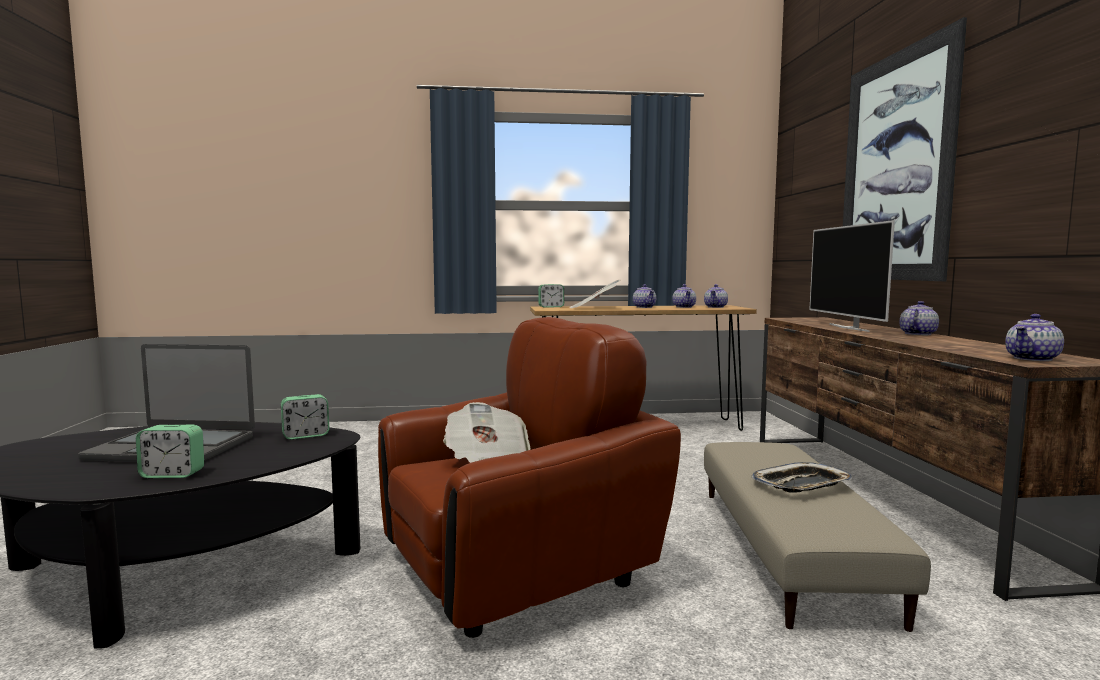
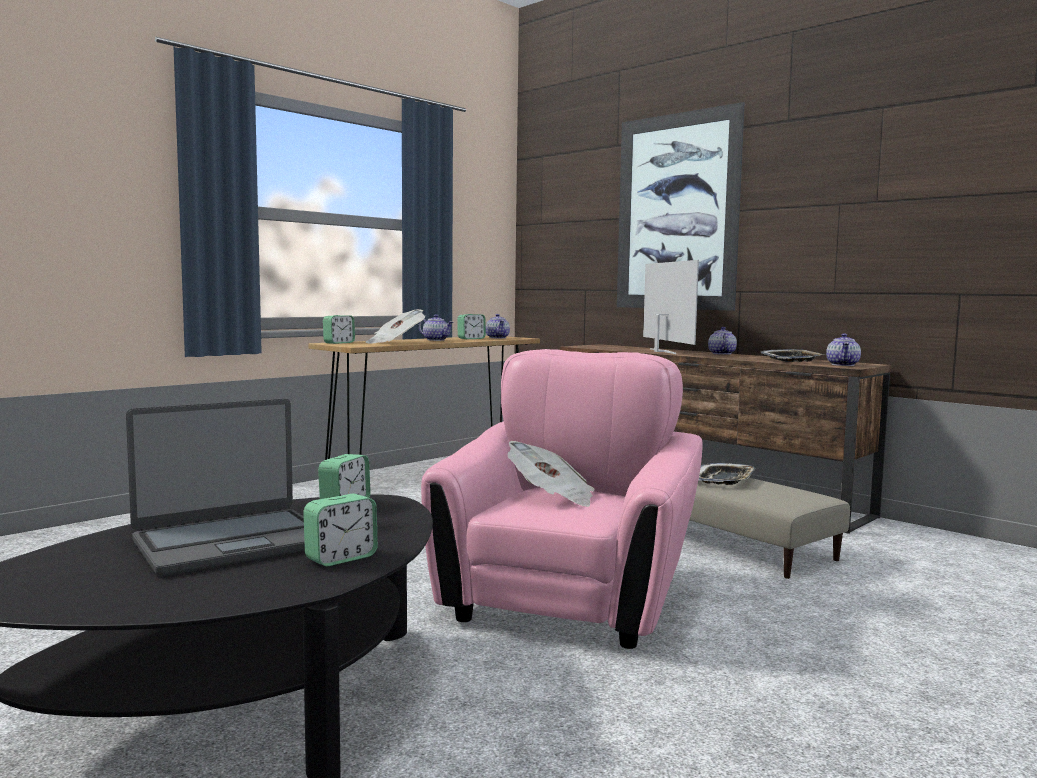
camera: 40 degrees left, 0 degrees up
brown armchair [378,317,681,638] -> pink armchair [421,349,703,649]
teapot [672,284,696,308] -> alarm clock [457,314,486,339]
television [809,220,895,332] -> television turned 150 degrees counterclockwise [643,260,699,354]
none -> tray [759,349,825,362]

